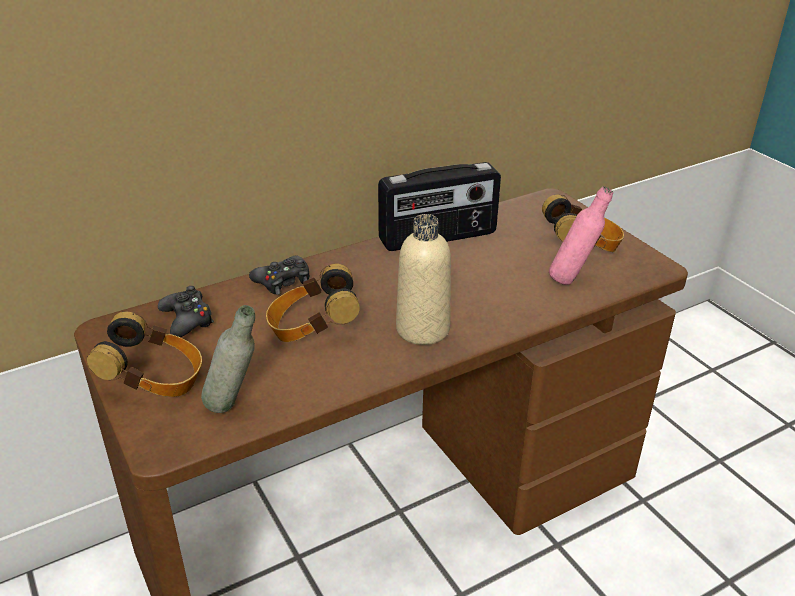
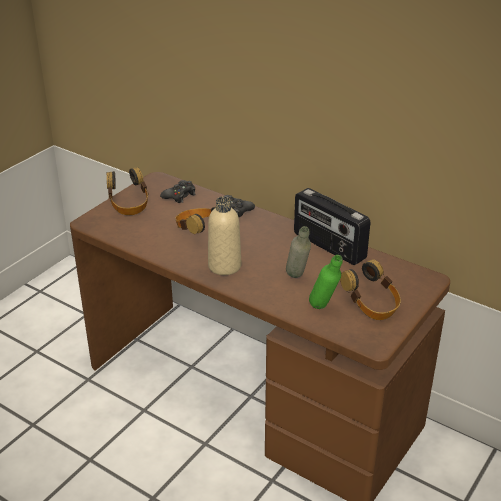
camera: 65 degrees right, 0 degrees up
grey bottle [201,305,255,413] -> grey bottle moved to [286,226,311,278]
pink bottle [549,186,613,285] -> green bottle [309,255,343,309]

